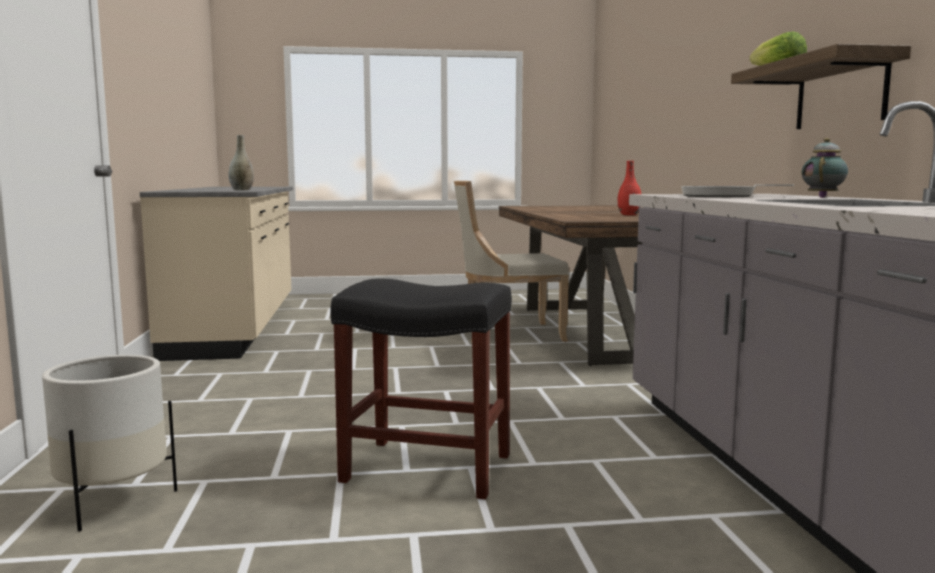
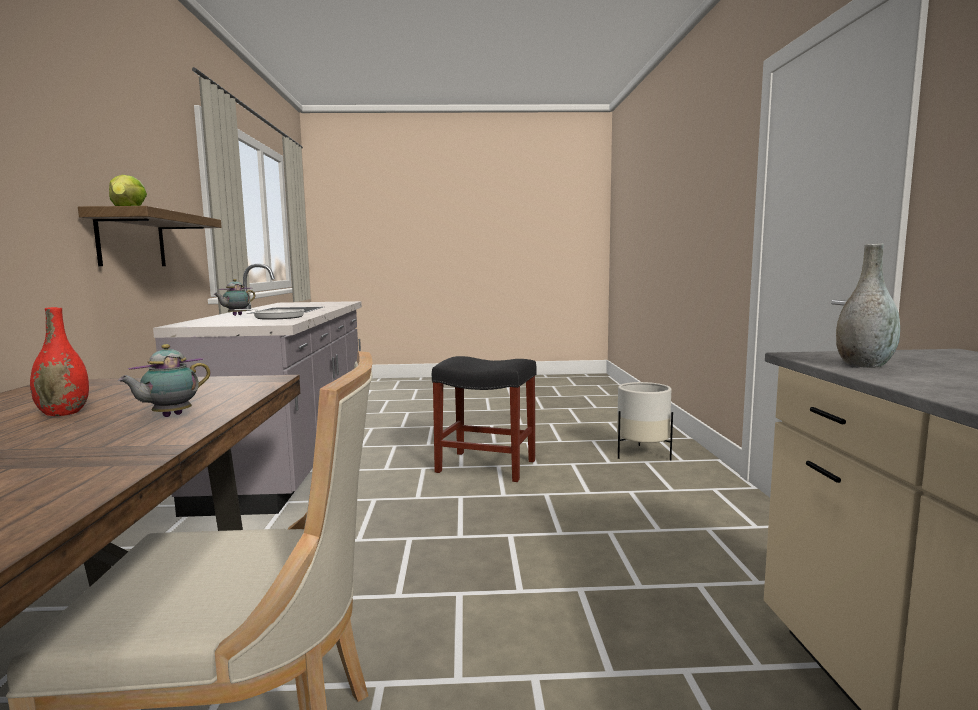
camera: 175 degrees left, 0 degrees up
none -> teapot [118,344,210,417]

